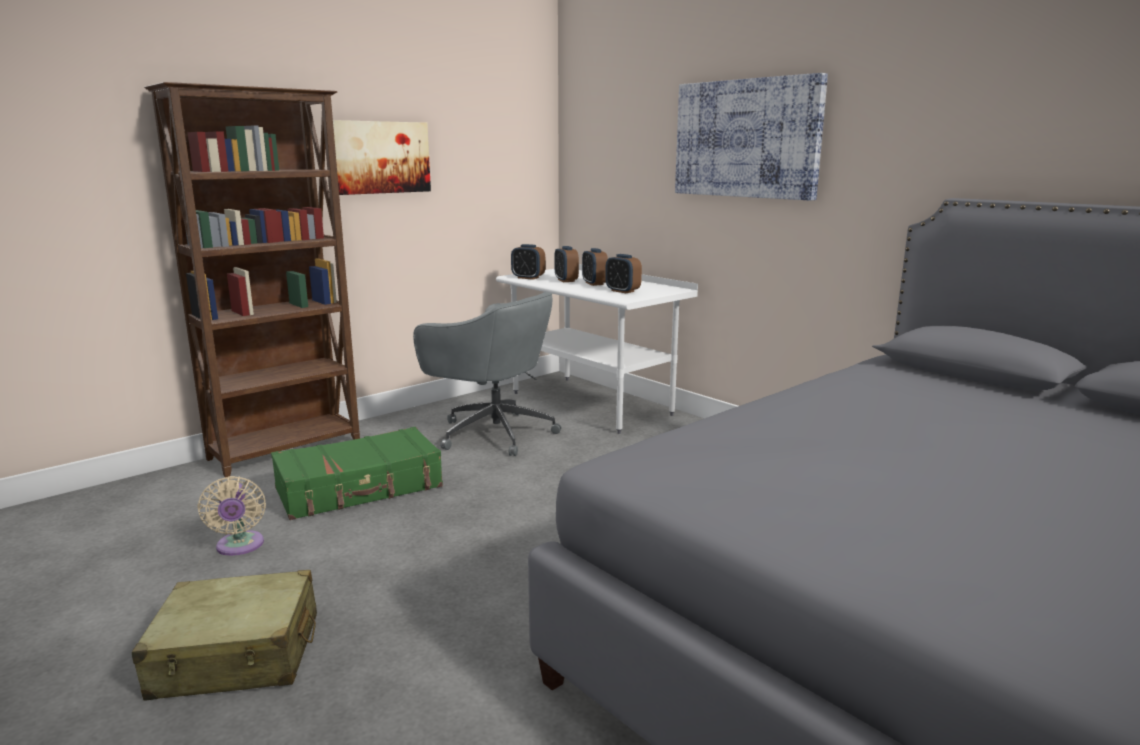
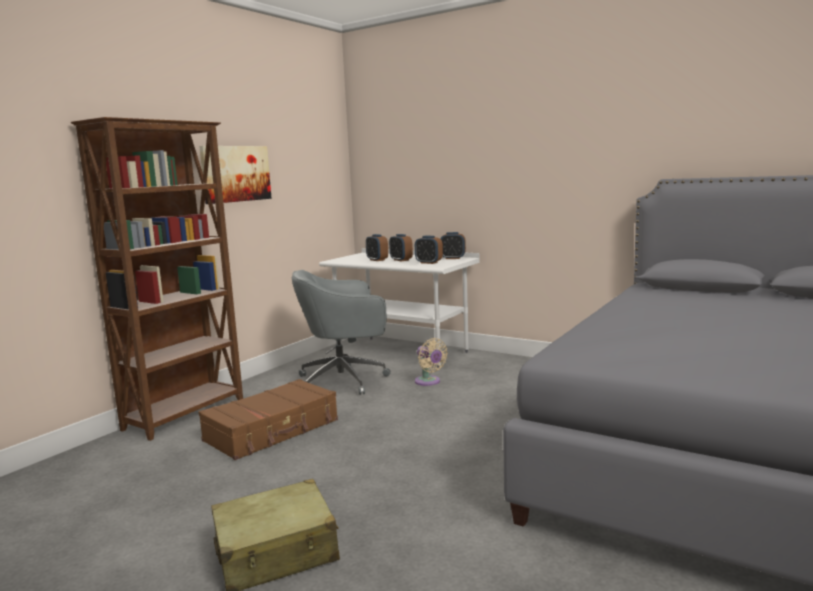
camera: 15 degrees left, 5 degrees down
beige fan [197,476,266,556] -> beige fan moved to [415,338,448,386]
green suitcase [271,427,443,520] -> brown suitcase [199,379,338,460]
grey office chair [413,292,561,456] -> grey office chair turned 150 degrees clockwise [292,270,391,395]
alarm clock [511,244,545,280] -> alarm clock moved to [440,232,466,259]
picture [675,73,828,201] -> none

